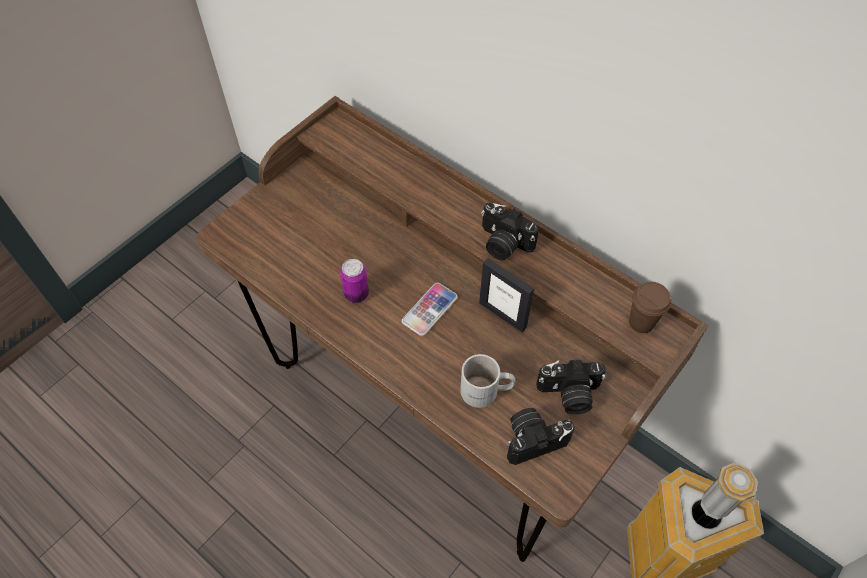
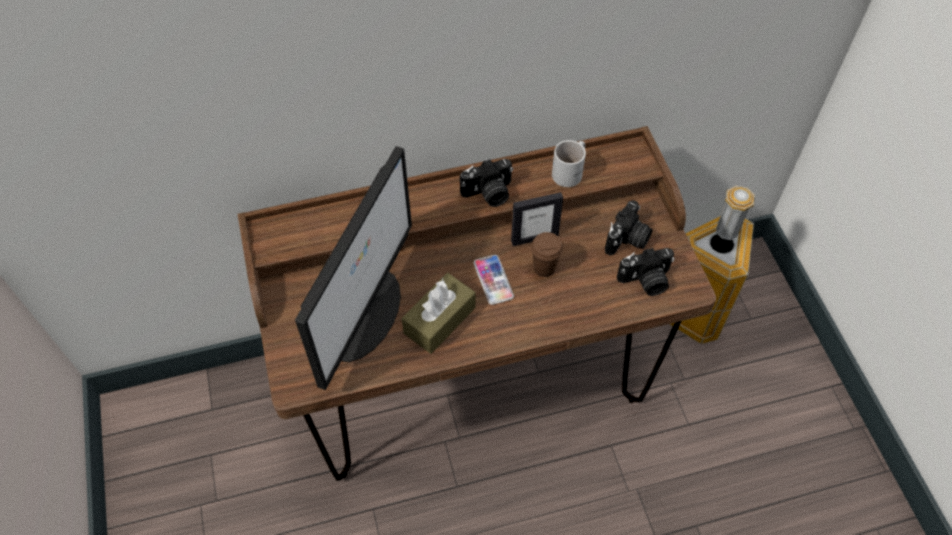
camera: 55 degrees left, 0 degrees up
can [340,259,369,303] -> brown tissue box [402,273,476,354]
white mug [460,354,515,408] -> white mug moved to [552,140,586,187]
camera [507,408,575,465] -> camera turned 120 degrees counterclockwise [617,248,675,296]
brown cup [629,282,671,333] -> brown cup moved to [531,232,563,277]
none -> monitor [295,146,412,390]

